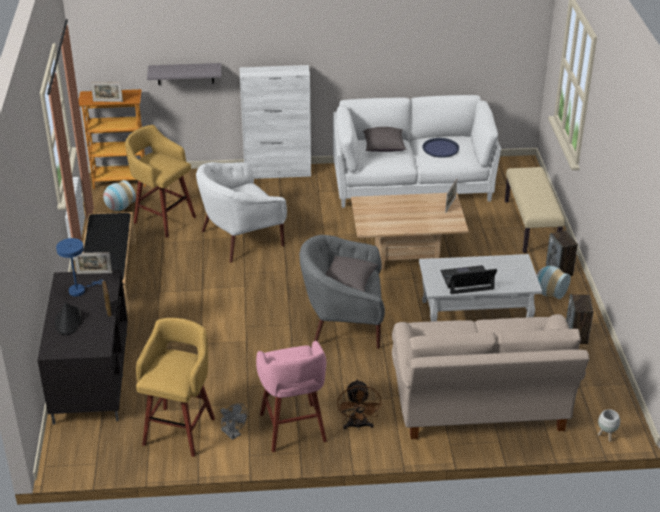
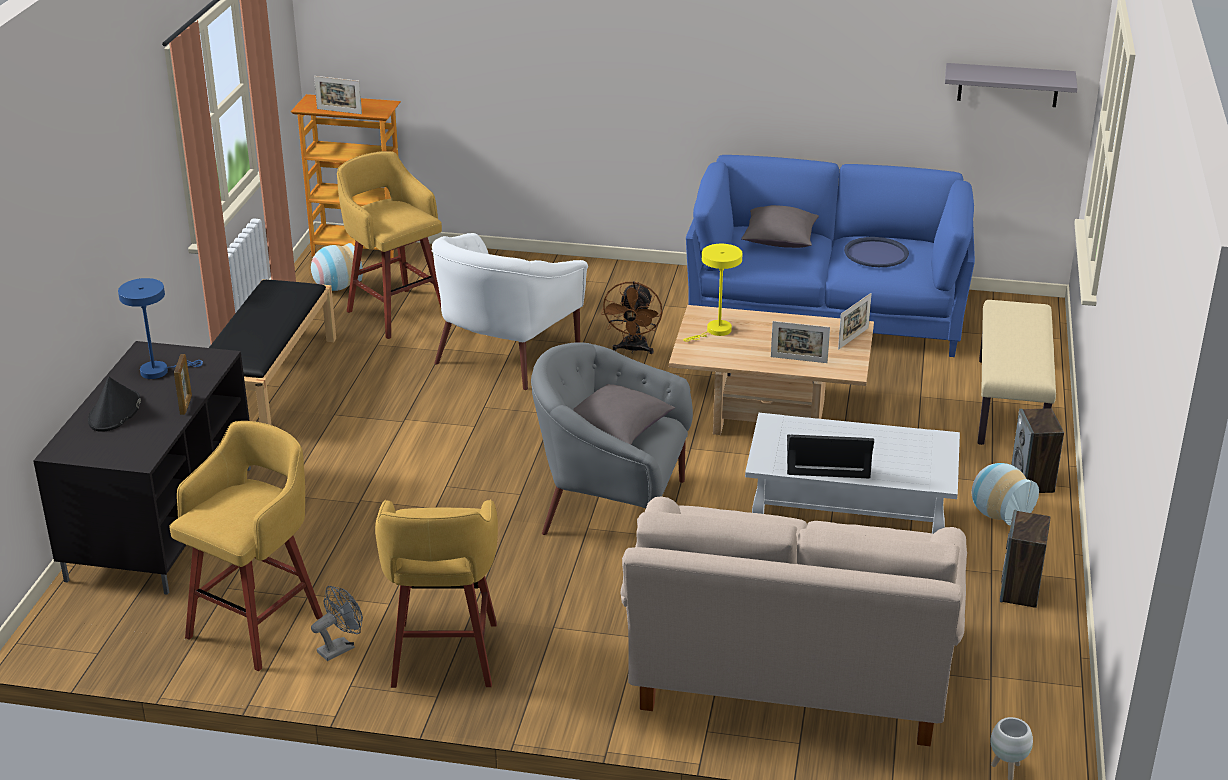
camera: 15 degrees right, 5 degrees down
picture frame [74,252,112,274] -> picture frame moved to [771,321,830,363]
grey shelf [147,63,221,85] -> grey shelf moved to [945,63,1077,107]
white armchair [196,162,287,263] -> white armchair turned 45 degrees counterclockwise [432,233,588,390]
grey fan [220,403,247,440] -> grey fan turned 105 degrees counterclockwise [311,586,363,661]
white cabinet [240,65,311,179] -> none
pink stool [256,341,327,452] -> yellow stool [375,499,498,688]
white sofa [333,95,501,208] -> blue sofa [686,155,975,357]
brown fan [337,379,382,430] -> brown fan moved to [601,281,662,354]
none -> yellow table lamp [683,244,742,342]

